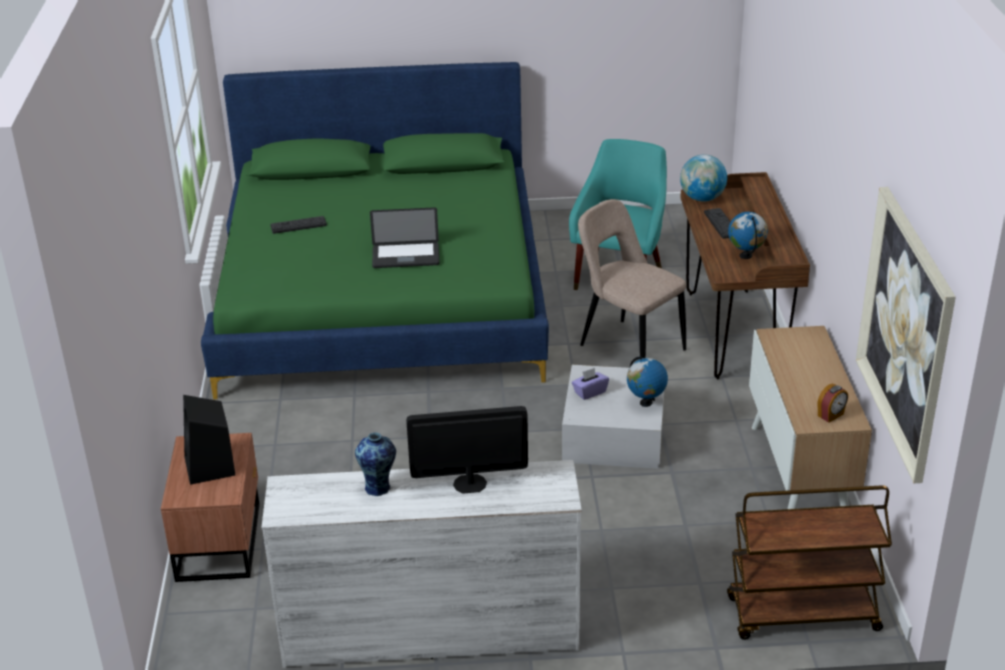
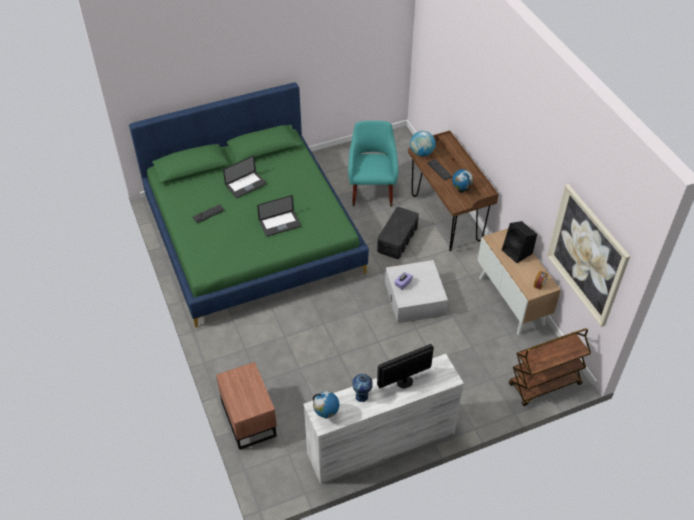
camera: 20 degrees left, 15 degrees up
black speaker [183,395,235,485] -> black speaker moved to [502,221,537,263]
beige chair [578,199,686,358] -> black storage box [377,207,419,259]
globe [627,356,668,407] -> globe moved to [313,391,339,419]
none -> laptop [223,156,267,198]

